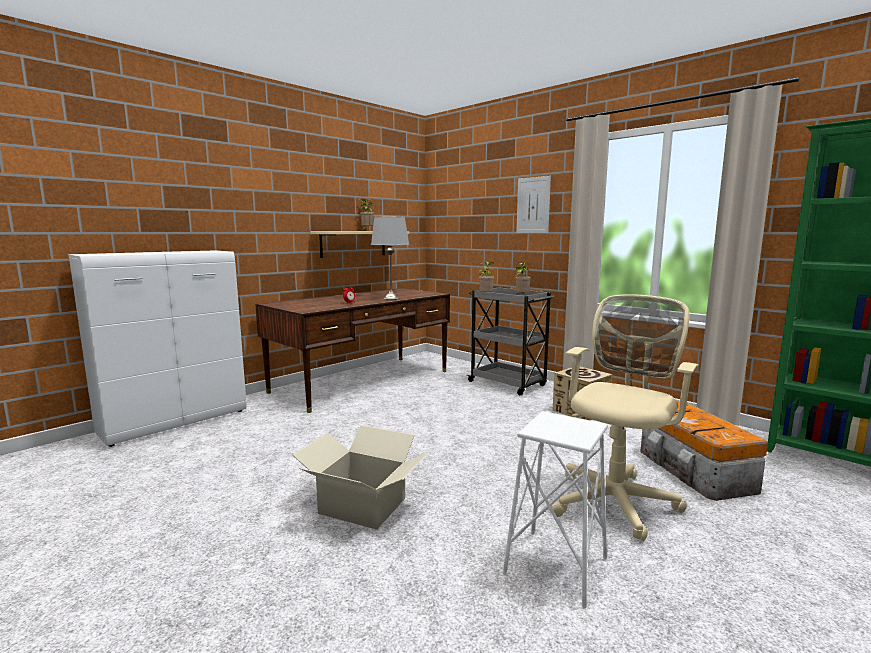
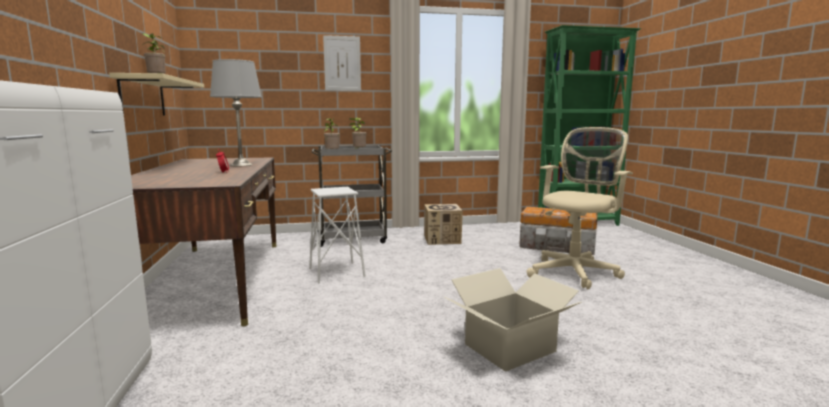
camera: 55 degrees left, 0 degrees up
white stool [503,411,608,609] -> white stool moved to [309,187,366,283]
beige office chair [551,294,699,541] -> beige office chair turned 60 degrees clockwise [526,127,633,289]

